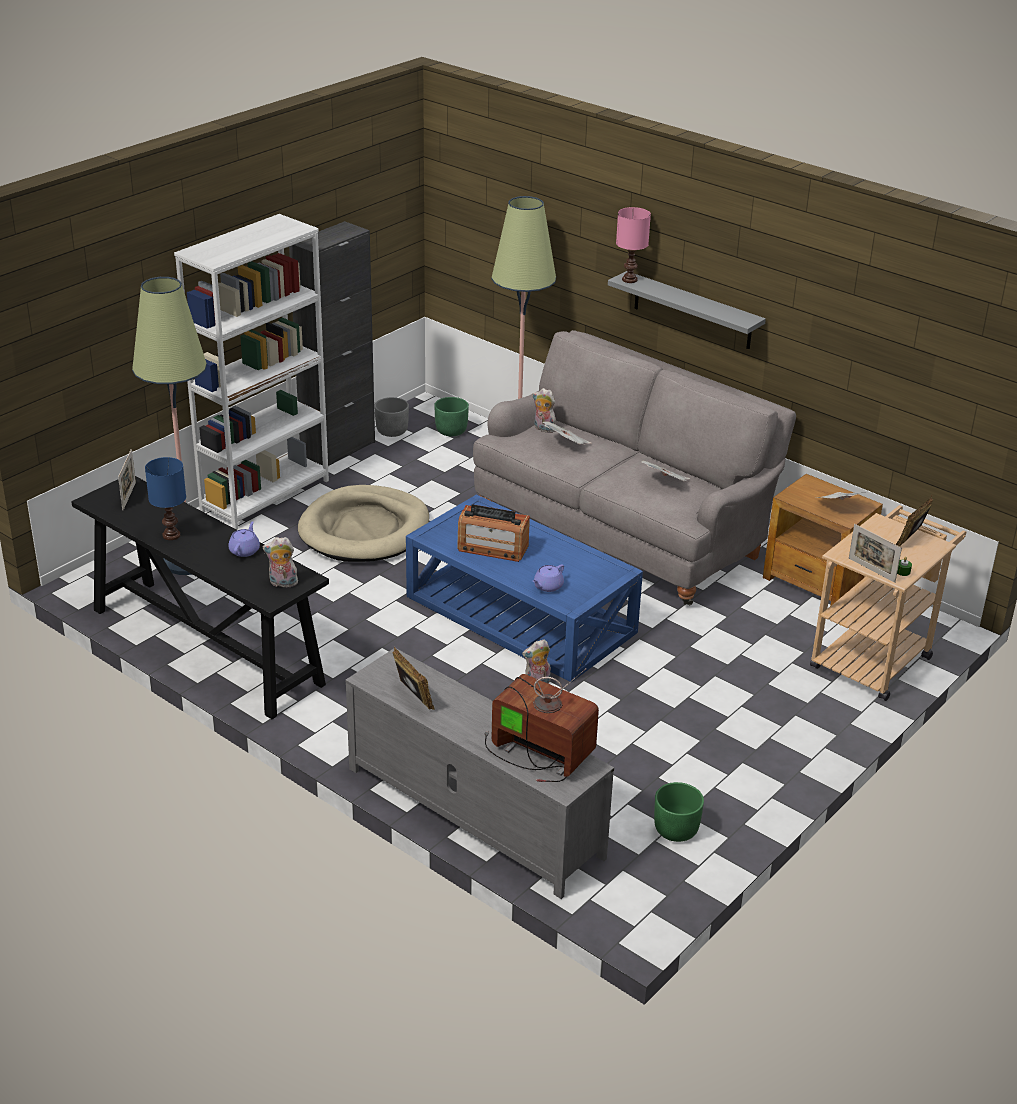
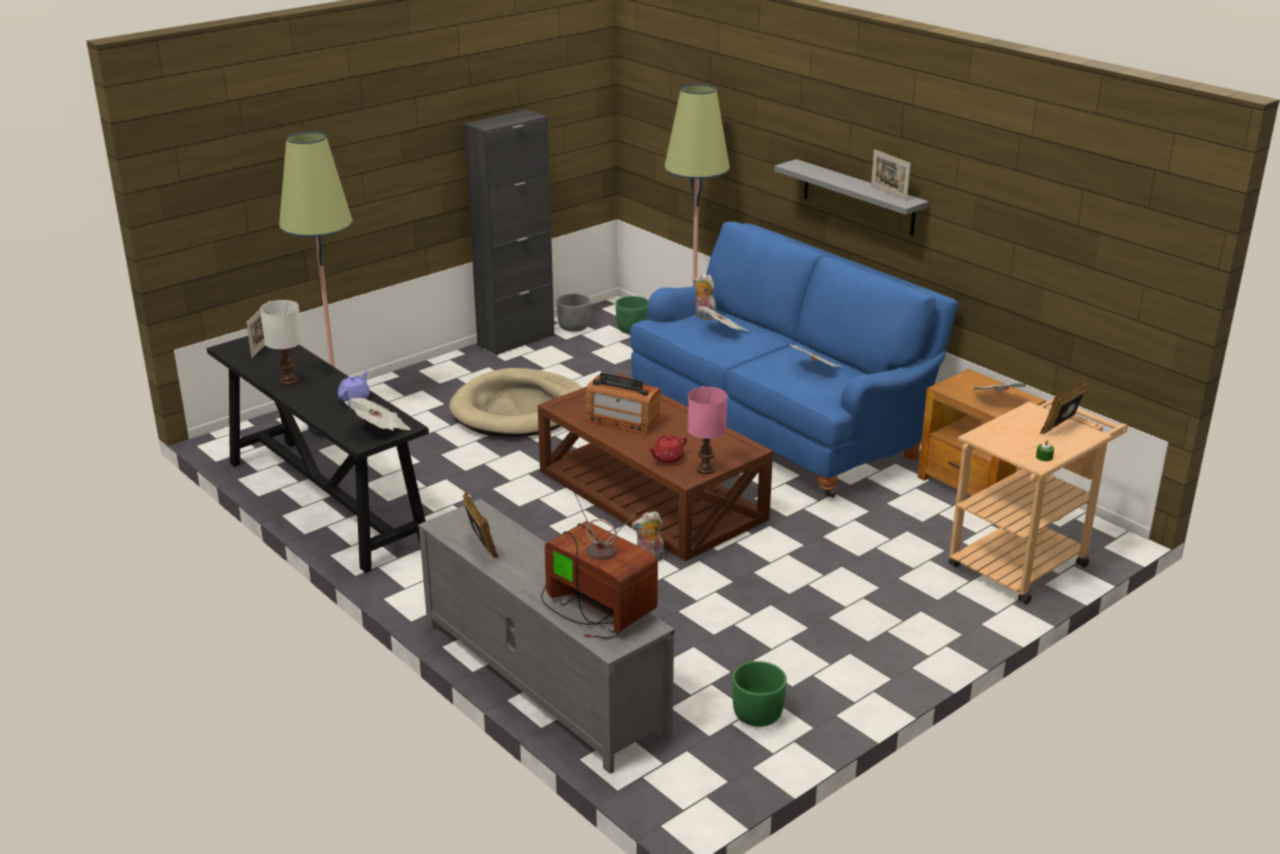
camera: 10 degrees right, 5 degrees down
blue table lamp [145,457,186,540] -> white table lamp [260,300,303,386]
white bookcase [174,214,329,530] -> none
plush toy [263,537,298,588] -> newspaper [345,398,411,431]
blue coffee table [406,494,643,682] -> brown coffee table [538,373,773,561]
grey sofa [473,330,796,605] -> blue sofa [630,222,958,498]
purple teapot [532,564,564,592] -> red teapot [648,436,687,463]
pink table lamp [616,207,651,283] -> pink table lamp moved to [688,387,727,474]
picture frame [849,524,902,583] -> picture frame moved to [871,149,911,201]

